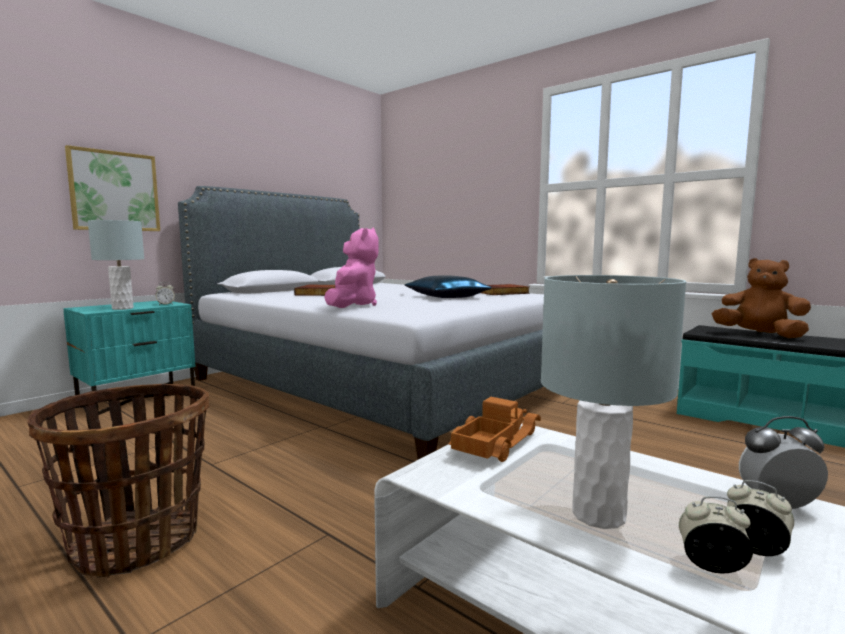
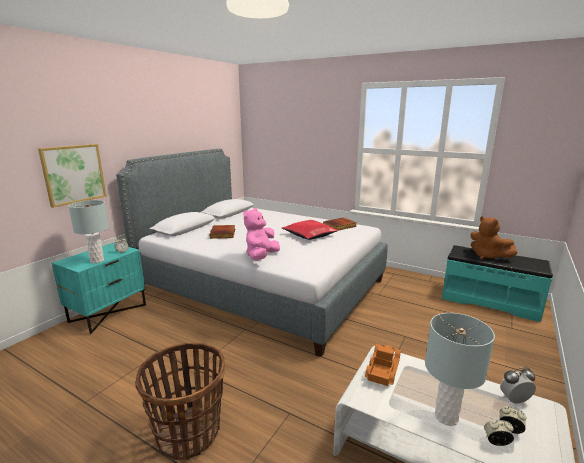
camera: 10 degrees left, 10 degrees up
pink plush toy [324,227,379,308] -> pink plush toy turned 150 degrees counterclockwise [243,208,280,260]
blue pillow [405,275,492,298] -> red pillow [282,220,338,240]
brown plush toy [712,258,811,338] -> brown plush toy turned 150 degrees counterclockwise [470,216,518,259]

